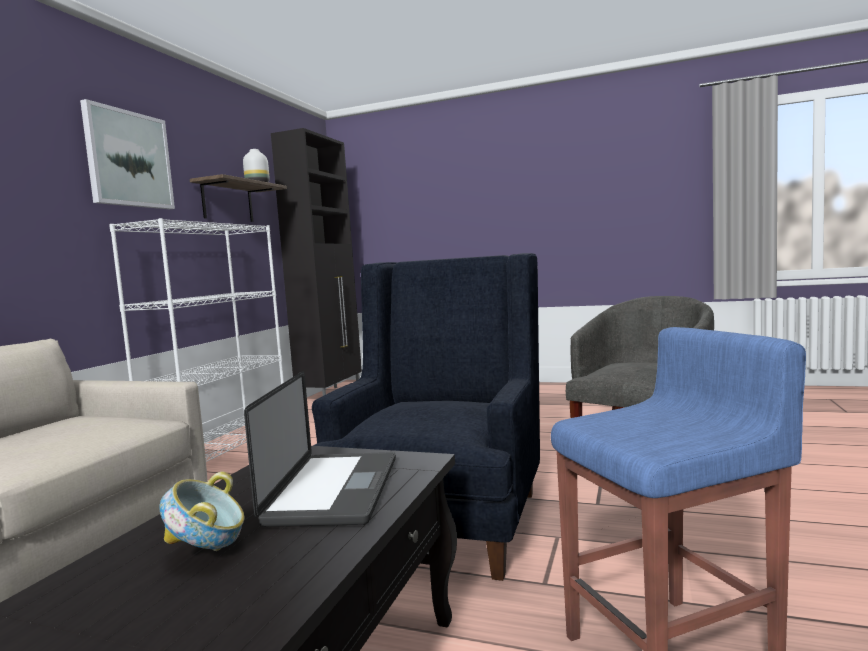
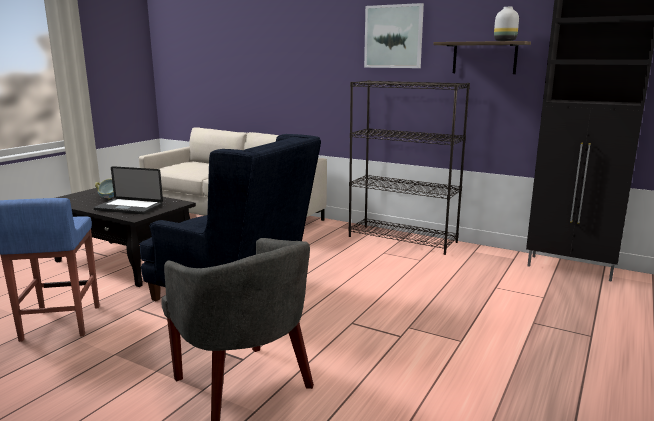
camera: 100 degrees right, 10 degrees up
white bookcase [109,218,284,462] -> black bookcase [348,80,470,255]

